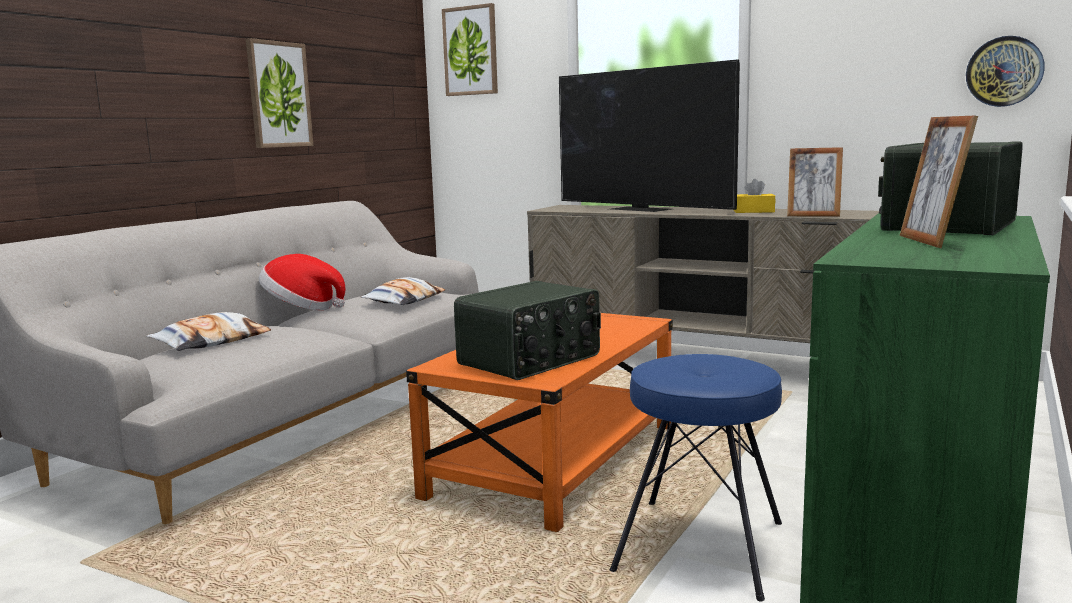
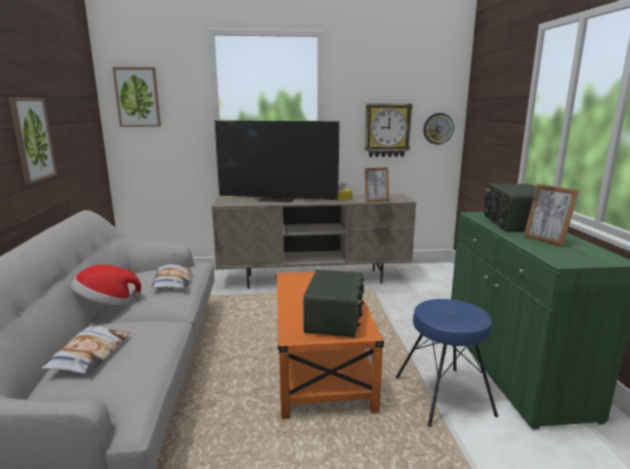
camera: 35 degrees left, 5 degrees up
none -> wall clock [365,104,413,157]

